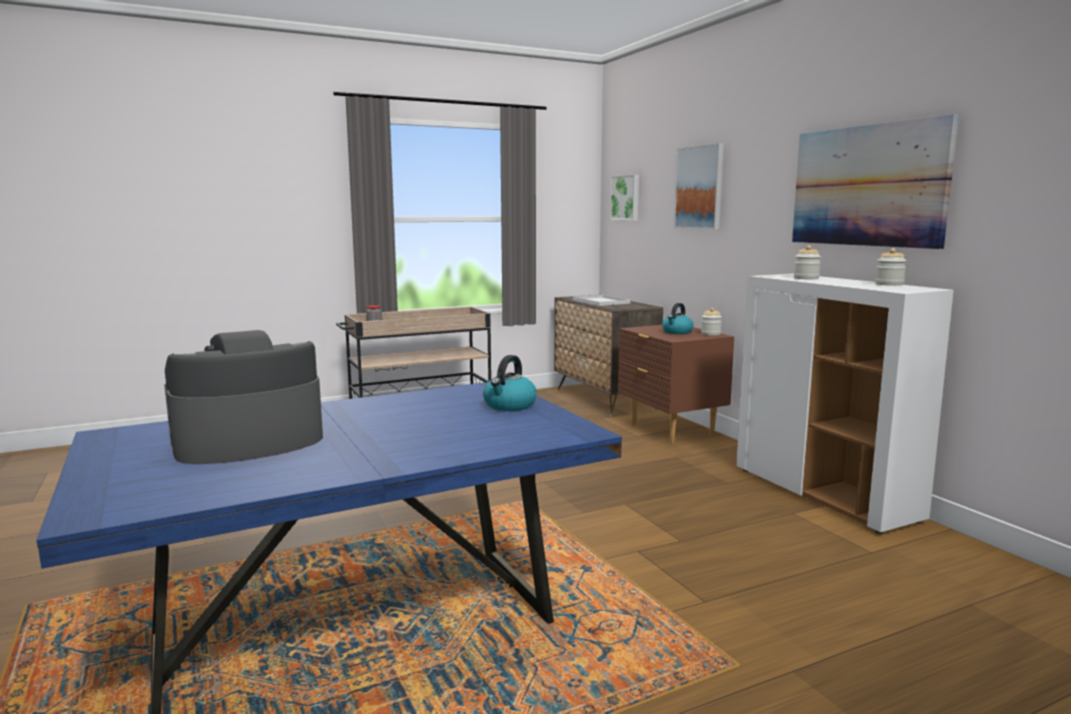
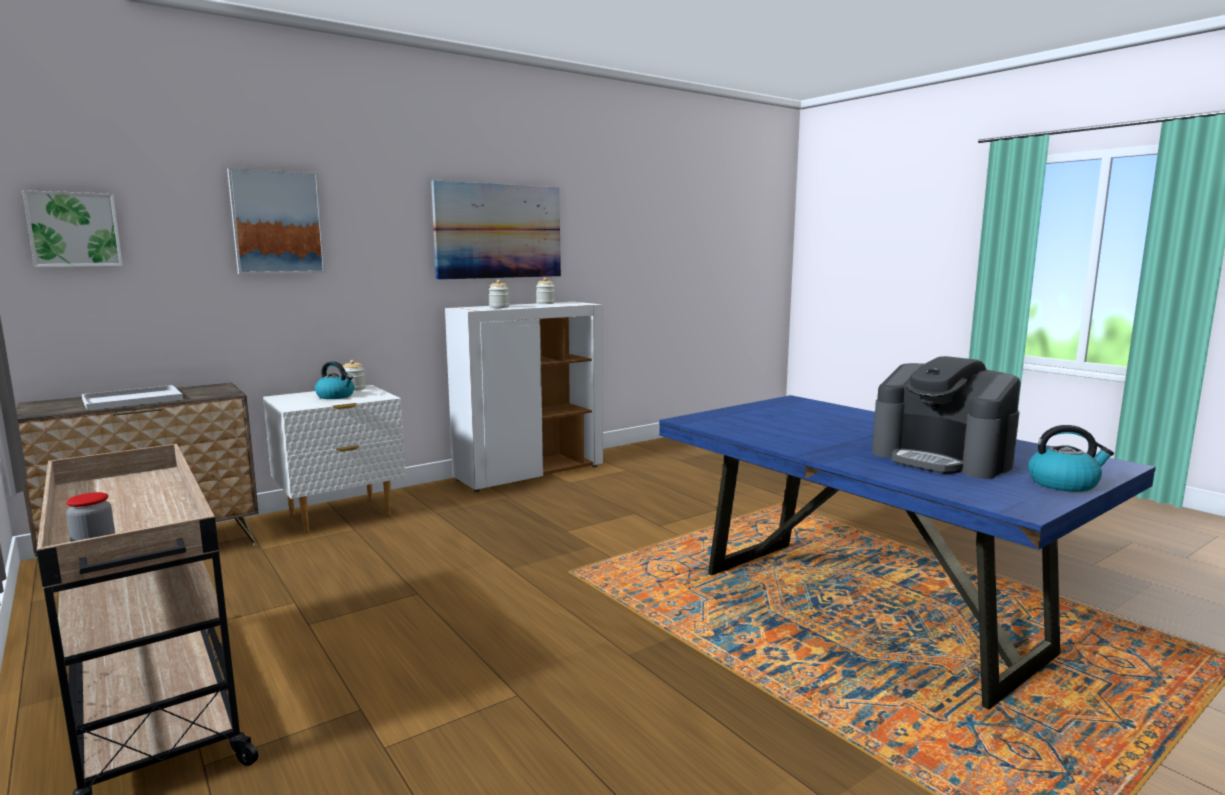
camera: 100 degrees left, 0 degrees up
kettle [483,355,537,411] -> kettle moved to [1028,425,1114,492]
brown nightstand [618,325,734,444] -> white nightstand [263,385,405,533]

